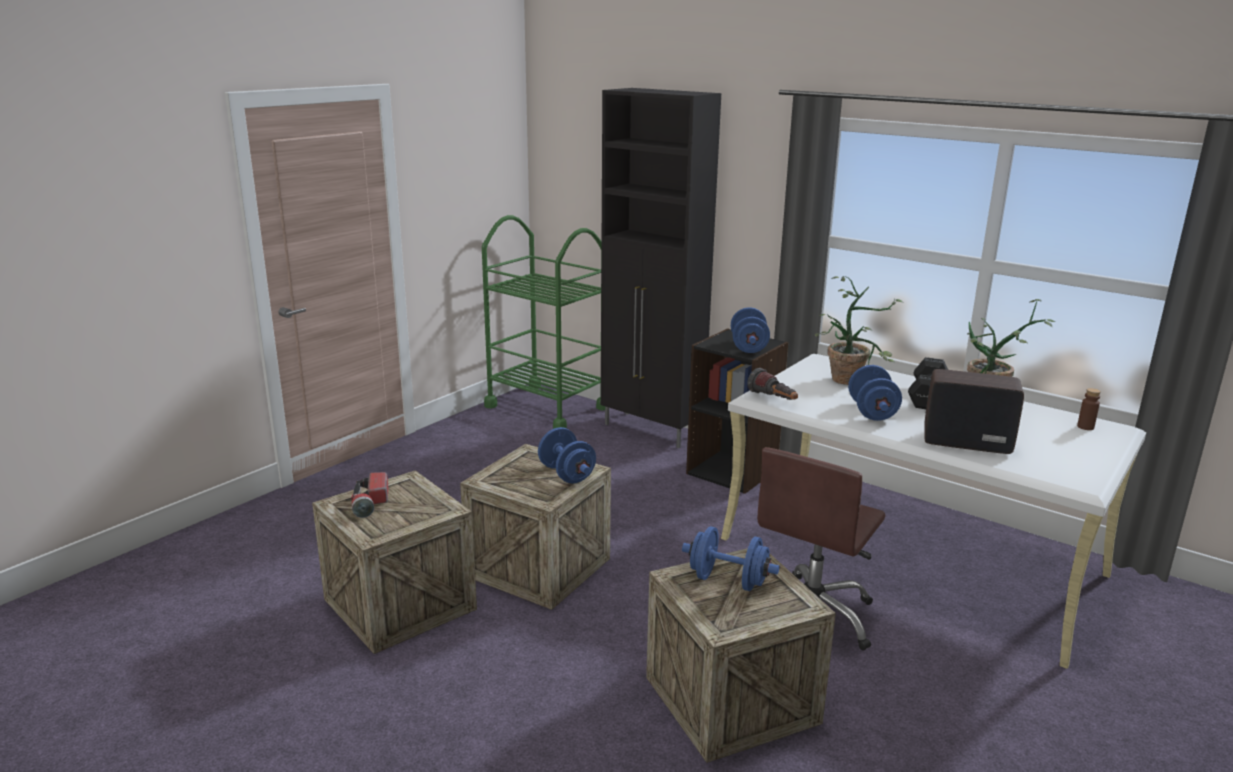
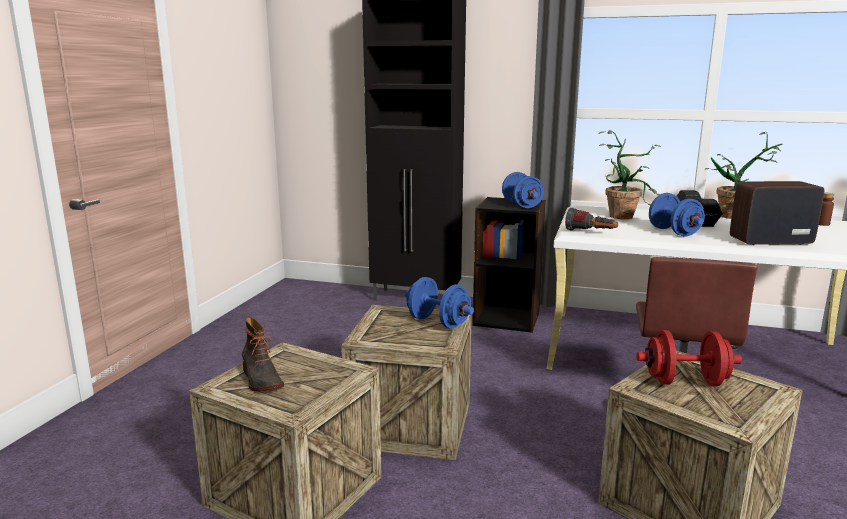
camera: 20 degrees left, 5 degrees down
flashlight [351,472,388,518] -> boot [242,318,284,392]
green cart [482,215,605,429] -> none
blue dumbbell [682,526,779,591] -> red dumbbell [637,330,742,386]

